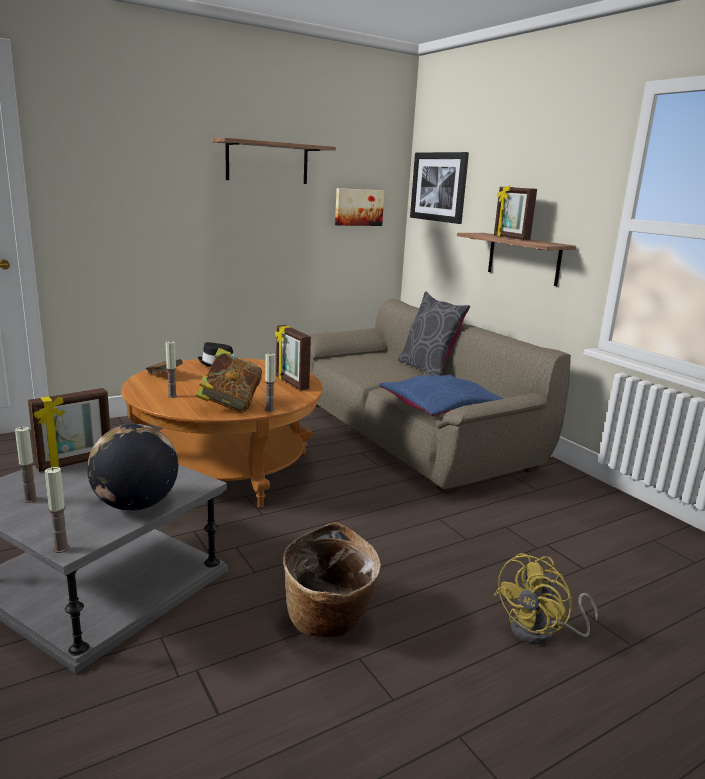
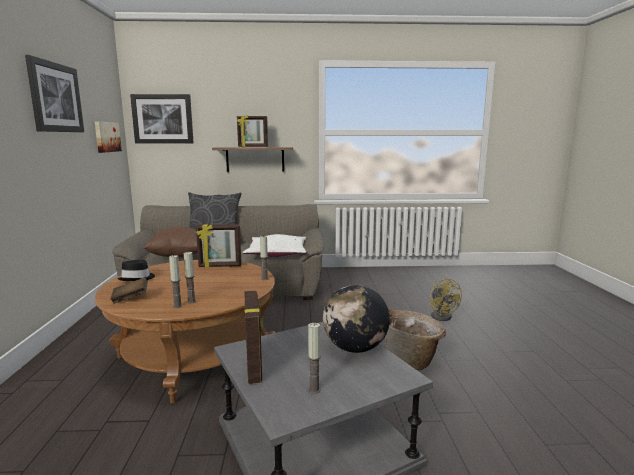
camera: 60 degrees left, 5 degrees down
candle [45,467,70,553] -> candle moved to [169,255,183,308]
book [195,348,262,413] -> none
shelf [212,138,336,184] -> picture [25,55,84,132]
blue pillow [379,374,504,416] -> white pillow [243,234,307,257]
none -> brown pillow [143,227,198,258]

